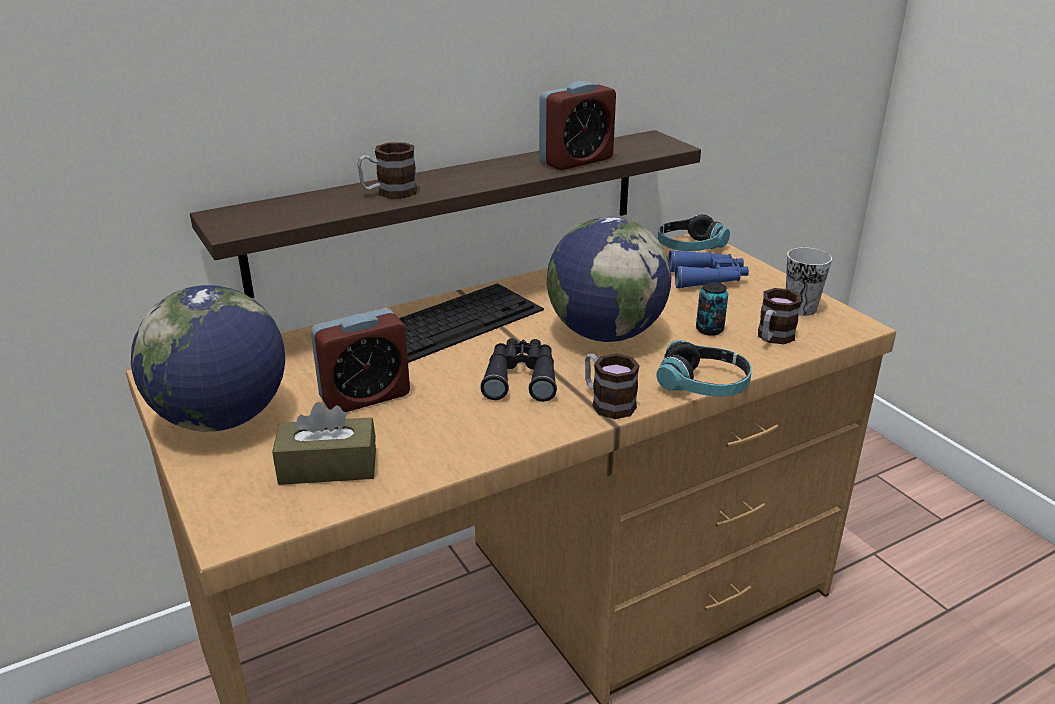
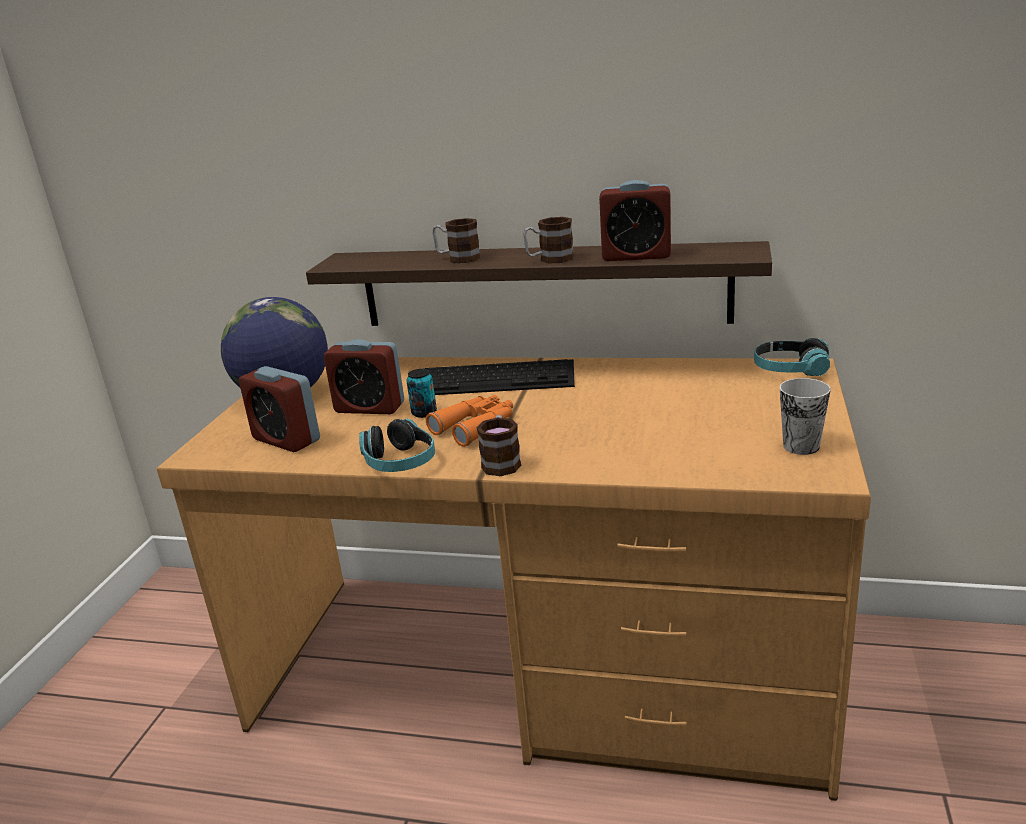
camera: 45 degrees right, 5 degrees down
brown tissue box [272,402,376,485] -> alarm clock [239,366,320,452]
black binoculars [480,338,557,402] -> orange binoculars [426,395,513,447]
globe [547,217,671,342] -> none
headphones [657,340,752,397] -> headphones moved to [359,419,435,472]
blue binoculars [668,250,749,289] -> none
can [696,282,728,336] -> can moved to [407,369,437,418]
mug [758,288,801,344] -> mug moved to [523,217,574,263]

